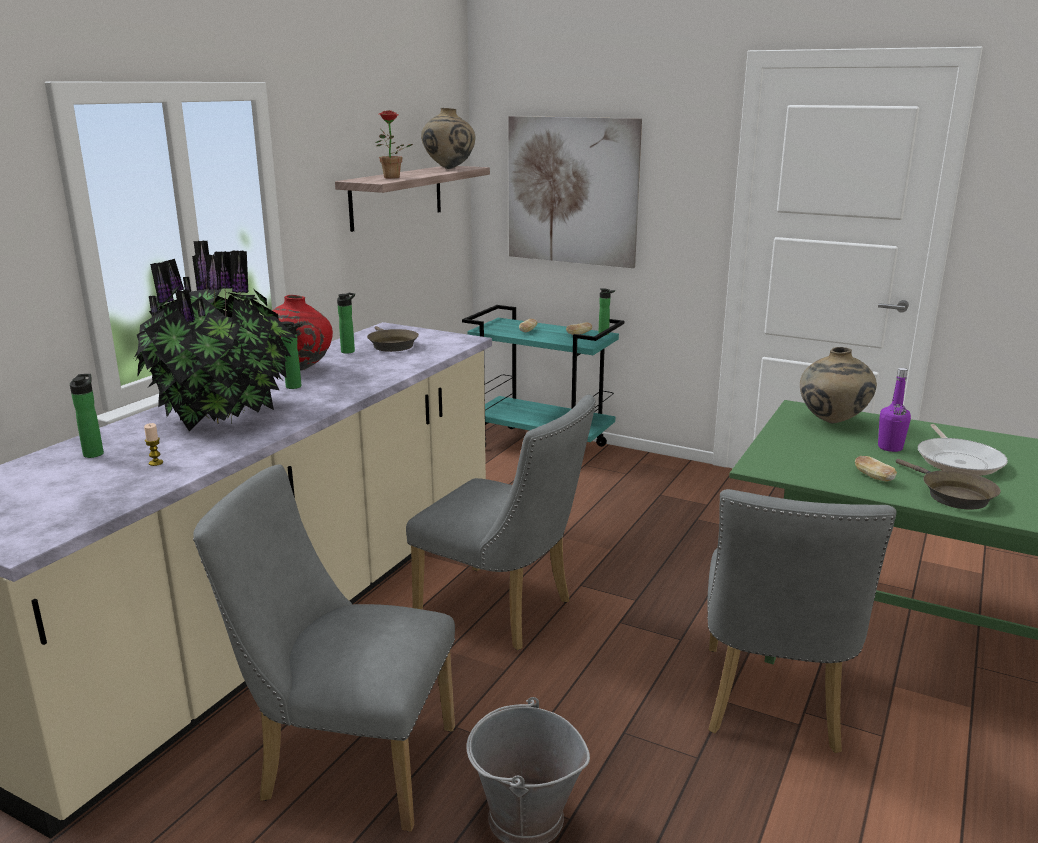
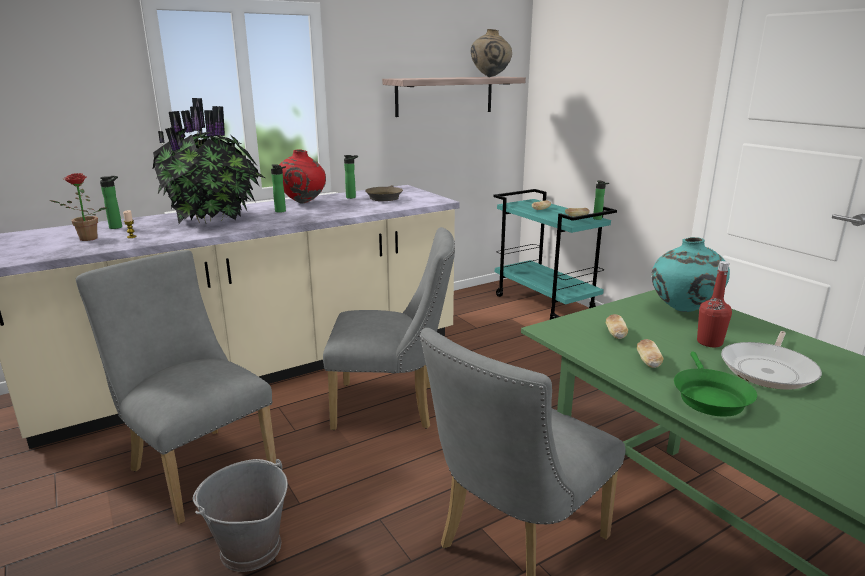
camera: 30 degrees right, 0 degrees up
potted plant [376,110,413,179] -> potted plant moved to [50,173,107,241]
grey chair [406,395,596,650] -> grey chair turned 60 degrees counterclockwise [323,227,455,430]
picture [508,116,642,268] -> none
beige vase [800,347,877,423] -> turquoise vase [652,237,730,312]
purple bottle [878,368,911,452] -> red bottle [697,261,732,347]
brown frying pan [896,459,1001,510] -> green frying pan [674,352,757,417]
none -> bread [606,314,628,339]

